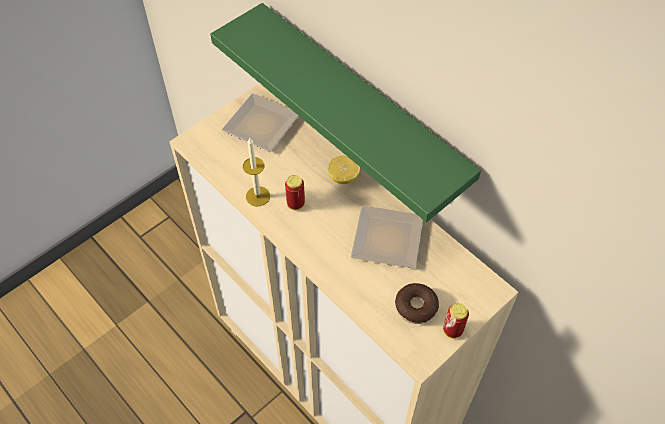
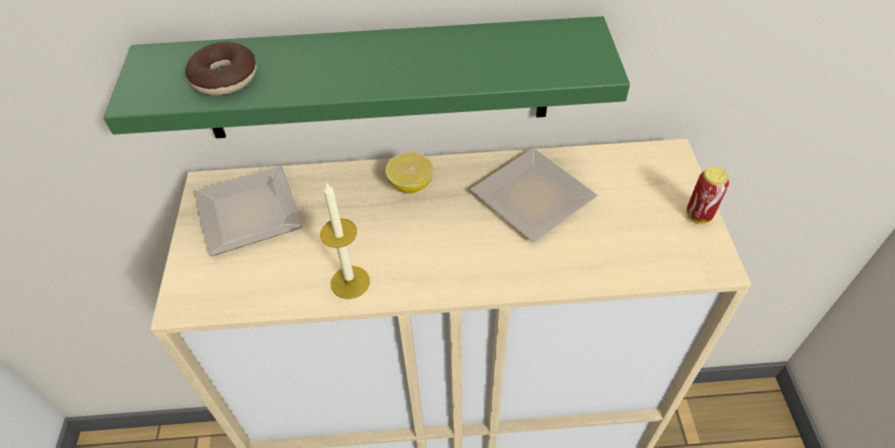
camera: 50 degrees left, 5 degrees down
can [285,175,305,210] -> none
donut [395,283,439,324] -> donut moved to [185,42,257,96]

